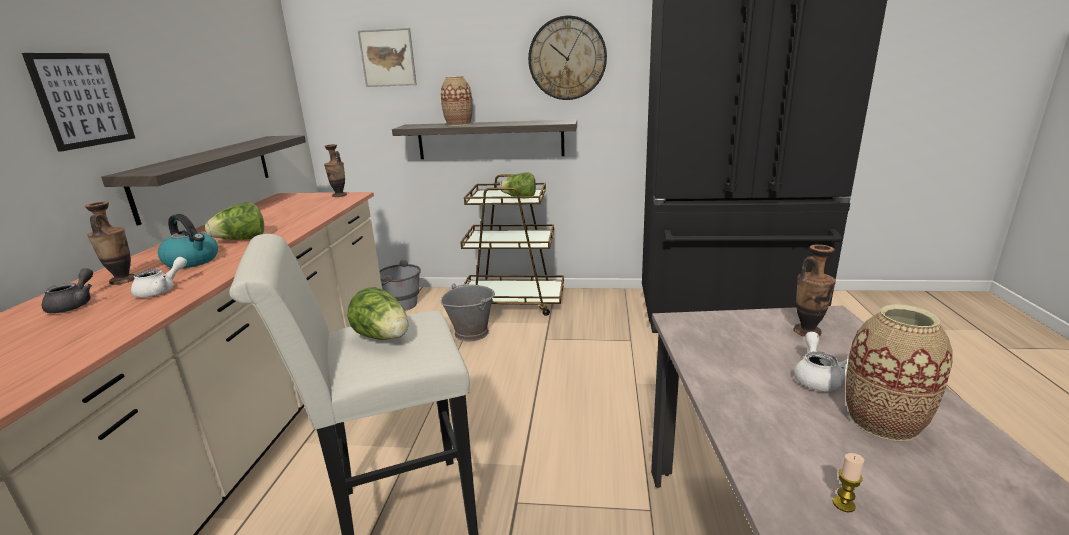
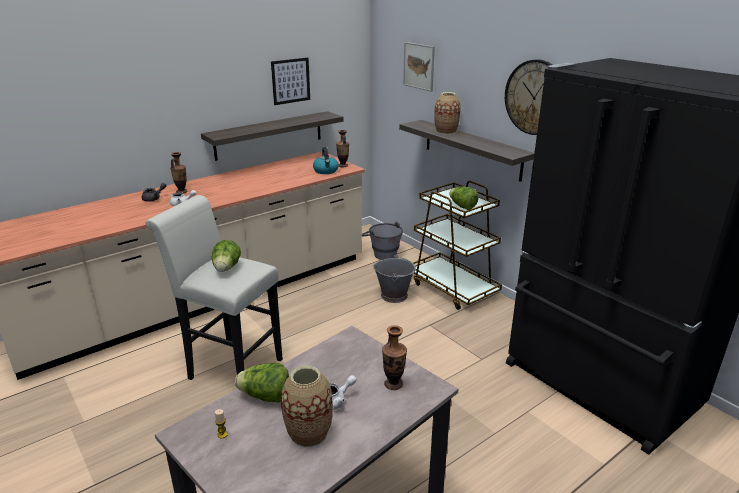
camera: 45 degrees right, 5 degrees up
picture [22,53,135,152] -> picture moved to [271,57,310,105]
kettle [158,214,218,268] -> kettle moved to [313,147,339,174]
lettuce [205,203,264,240] -> lettuce moved to [235,363,289,402]

